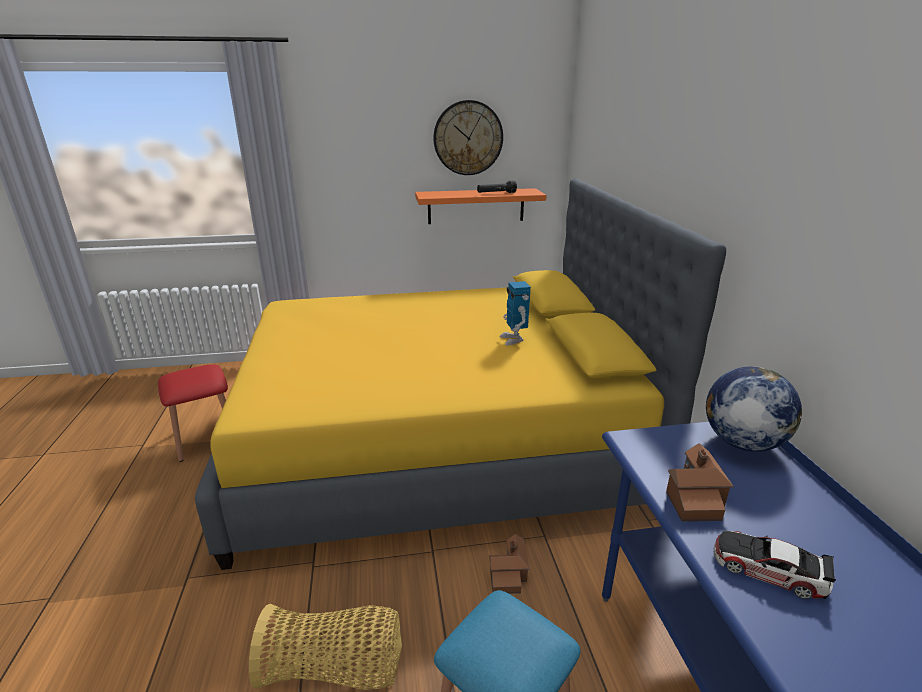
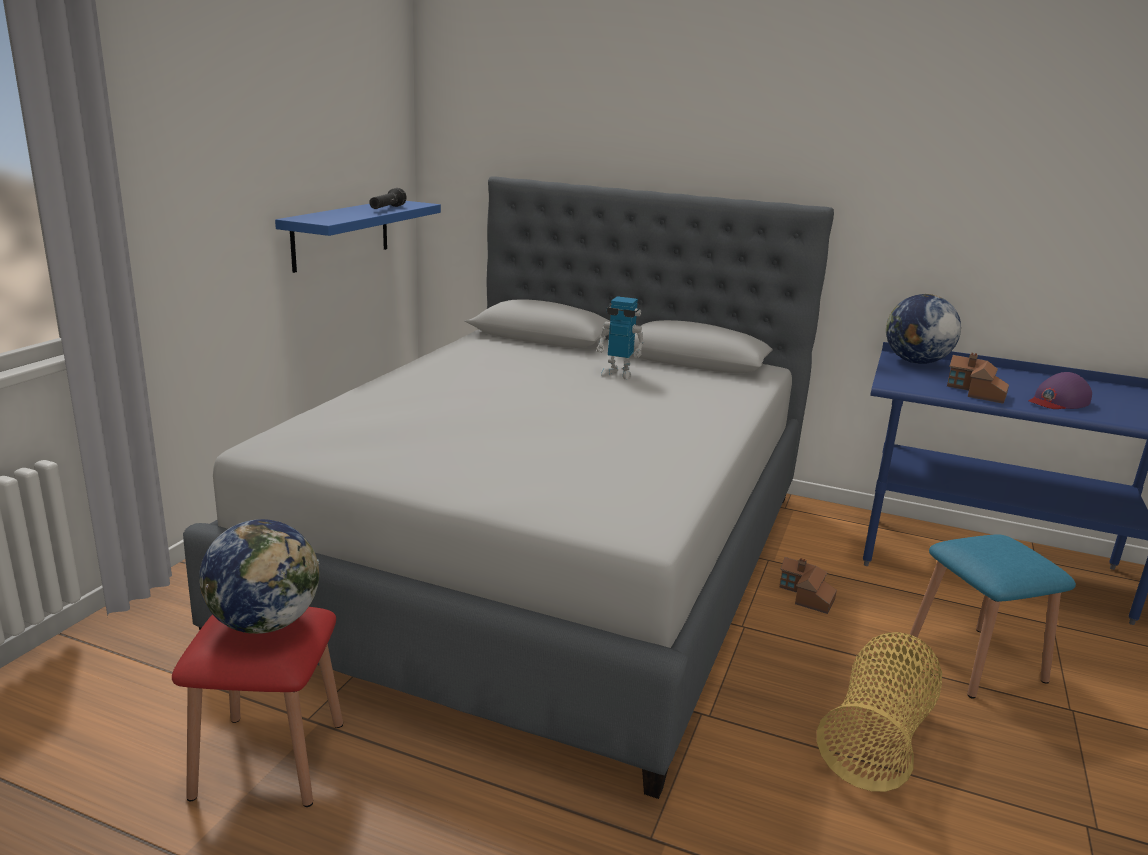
camera: 60 degrees left, 5 degrees down
yellow bed [195,178,726,570] -> grey bed [183,176,834,799]
orange shelf [415,188,546,224] -> blue shelf [275,201,441,273]
wall clock [433,100,503,175] -> none
toy car [713,531,836,599] -> purple cap [1028,372,1092,409]
none -> globe [199,519,320,634]

